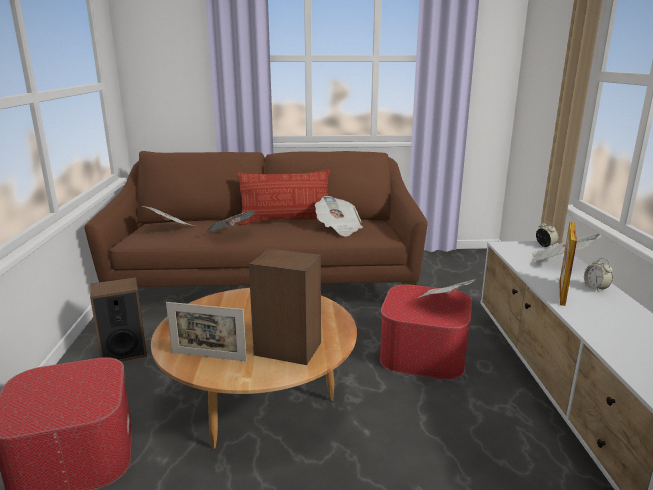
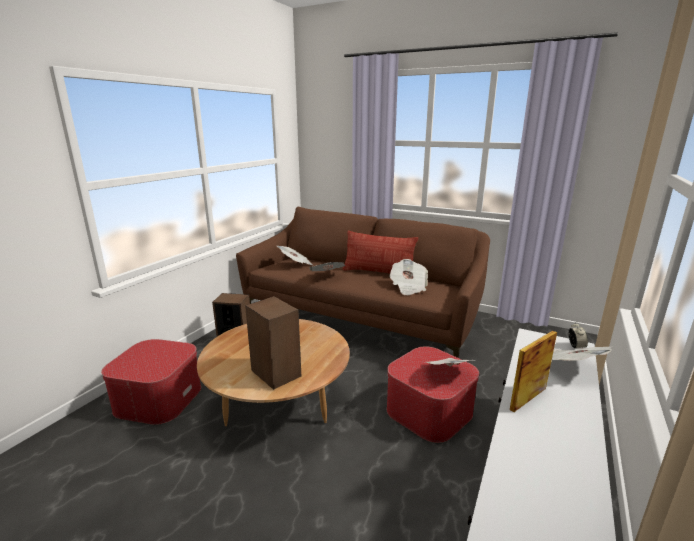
camera: 30 degrees right, 0 degrees up
picture frame [166,302,247,361] -> none
alarm clock [584,258,613,292] -> none

